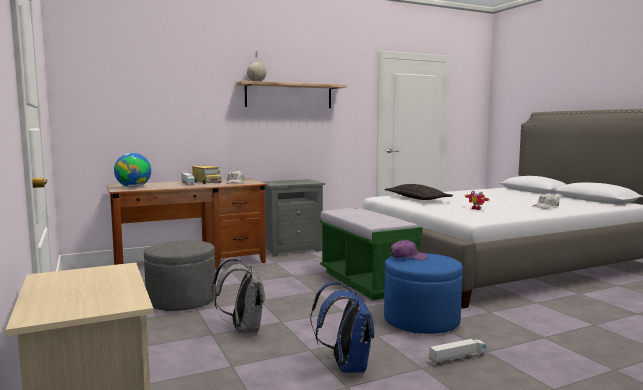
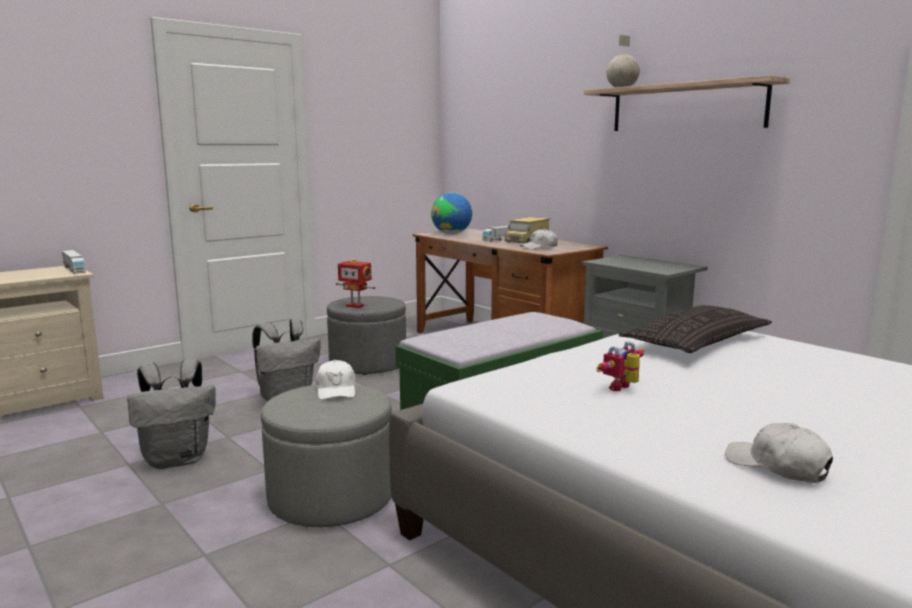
camera: 75 degrees right, 5 degrees up
blue backpack [310,282,374,373] -> grey backpack [127,359,216,469]
blue ottoman [384,253,463,334] -> grey ottoman [261,384,392,527]
purple cap [391,240,427,260] -> white cap [316,360,356,400]
toy truck [429,339,487,365] -> toy truck moved to [62,250,86,274]
none -> toy robot [336,258,375,308]

